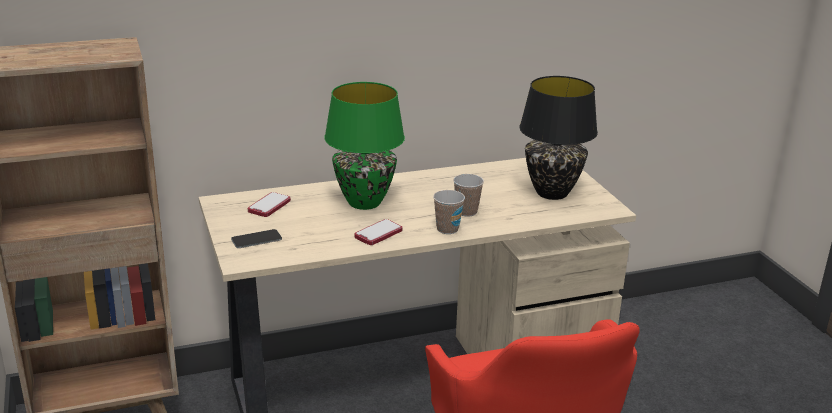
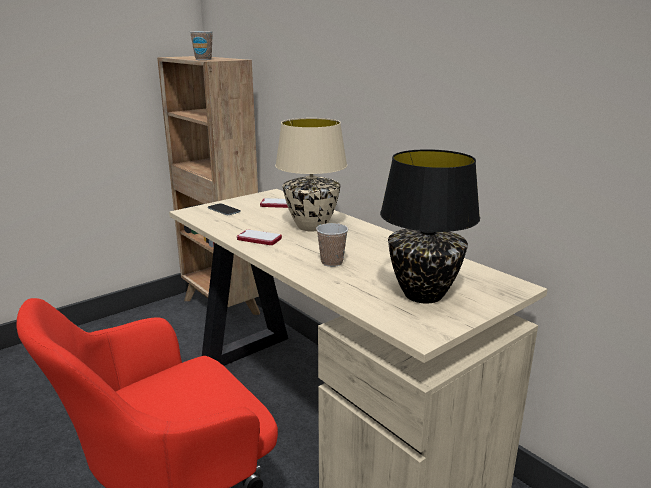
camera: 70 degrees right, 5 degrees down
green table lamp [324,82,405,210] -> beige table lamp [275,118,347,231]
cup [433,190,465,234] -> cup moved to [190,31,213,60]

